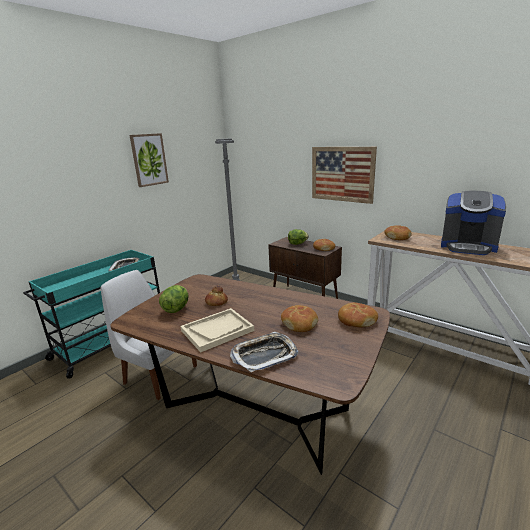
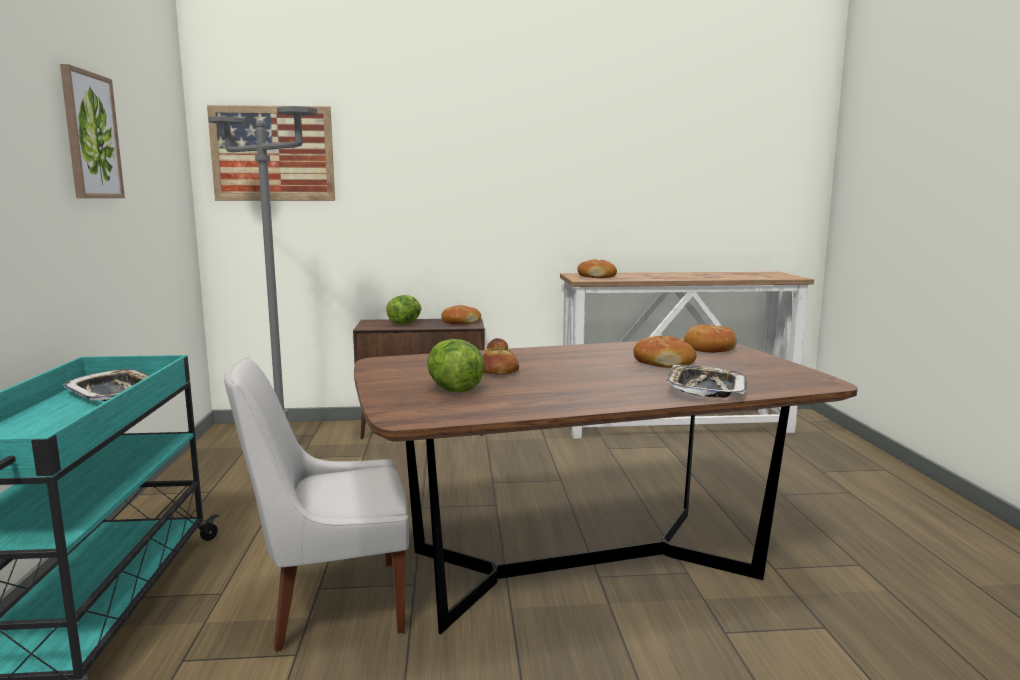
camera: 45 degrees left, 10 degrees down
beige tray [181,308,254,353] -> none
picture [312,147,377,204] -> picture moved to [207,105,335,201]
coffee machine [441,191,506,255] -> none

